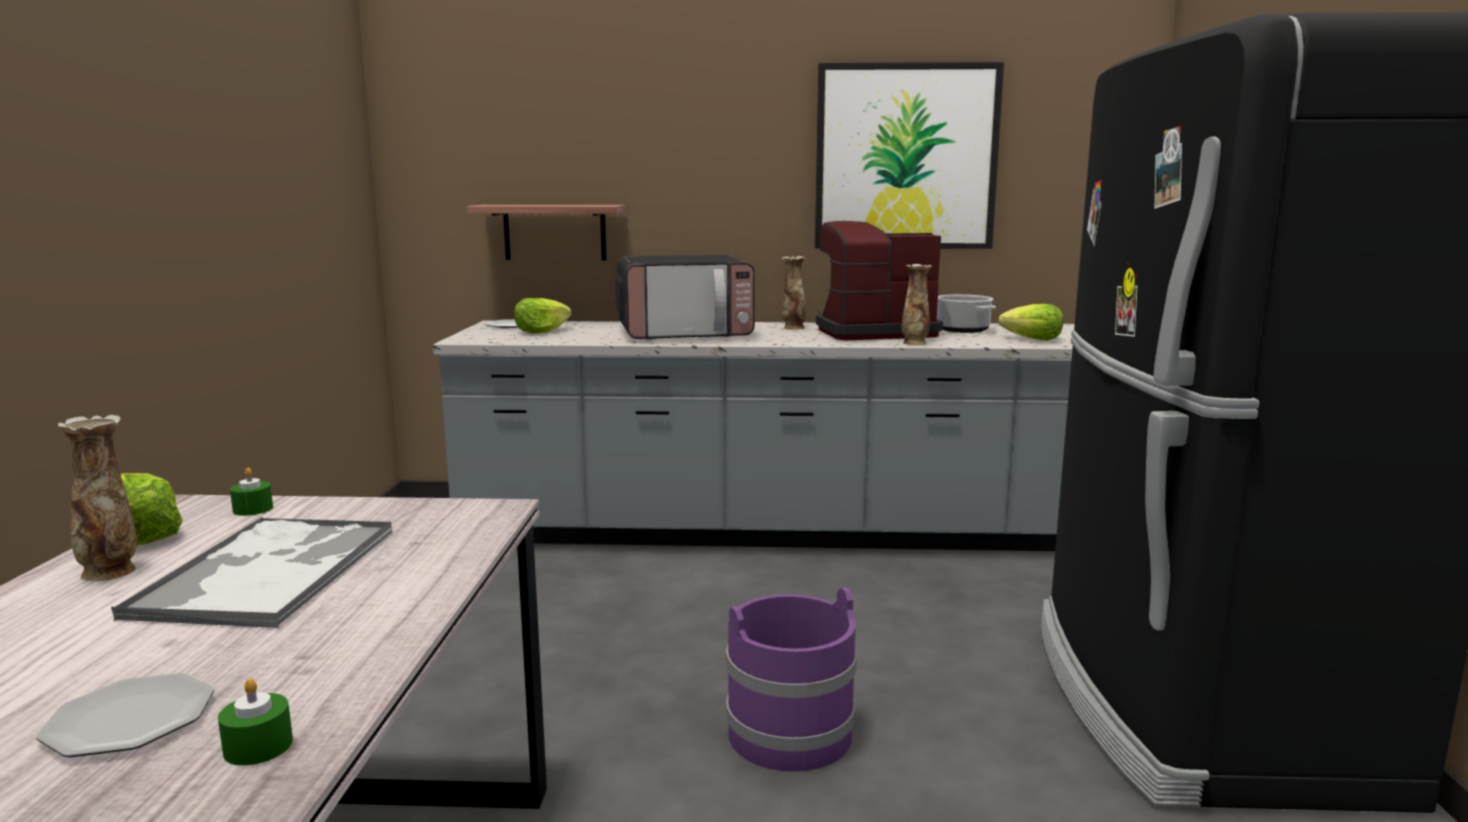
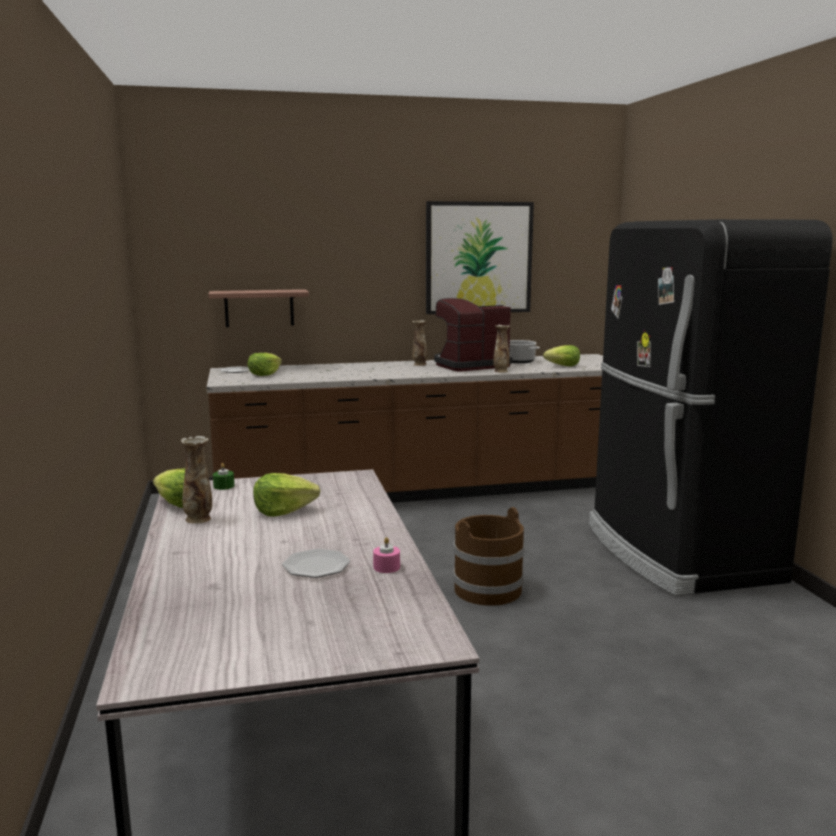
camera: 15 degrees left, 0 degrees up
tray [111,517,394,628] -> lettuce [253,473,320,517]
green candle [218,678,293,766] -> pink candle [373,537,400,573]
grey counter [433,321,1075,551] -> brown counter [207,354,603,503]
microwave [616,255,755,339] -> none
purple bucket [726,587,857,772] -> brown bucket [453,507,524,606]

